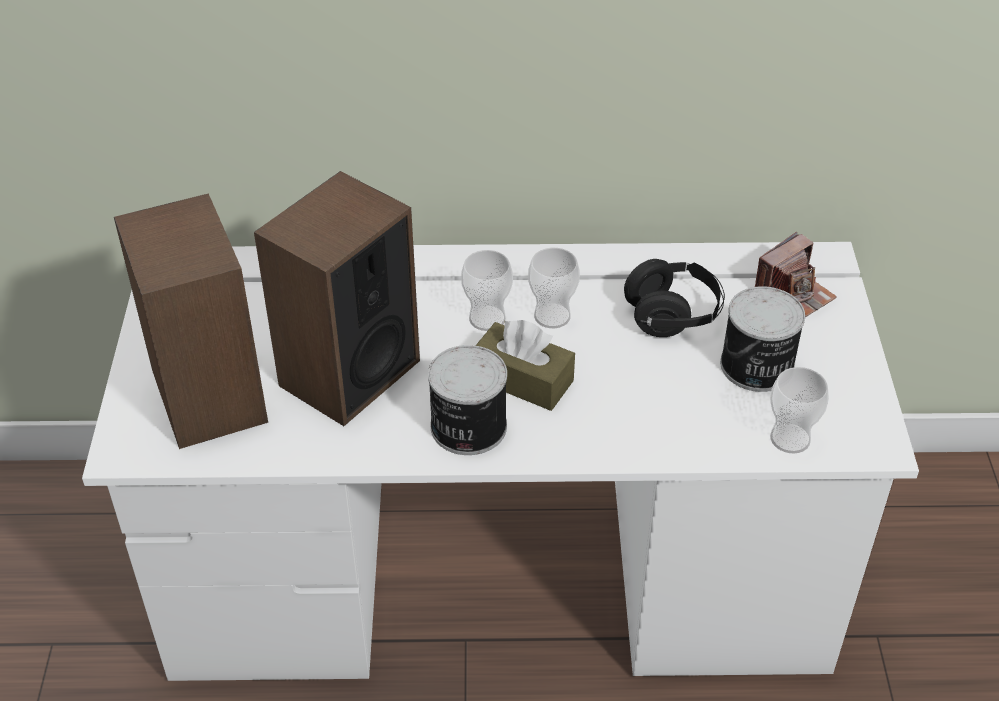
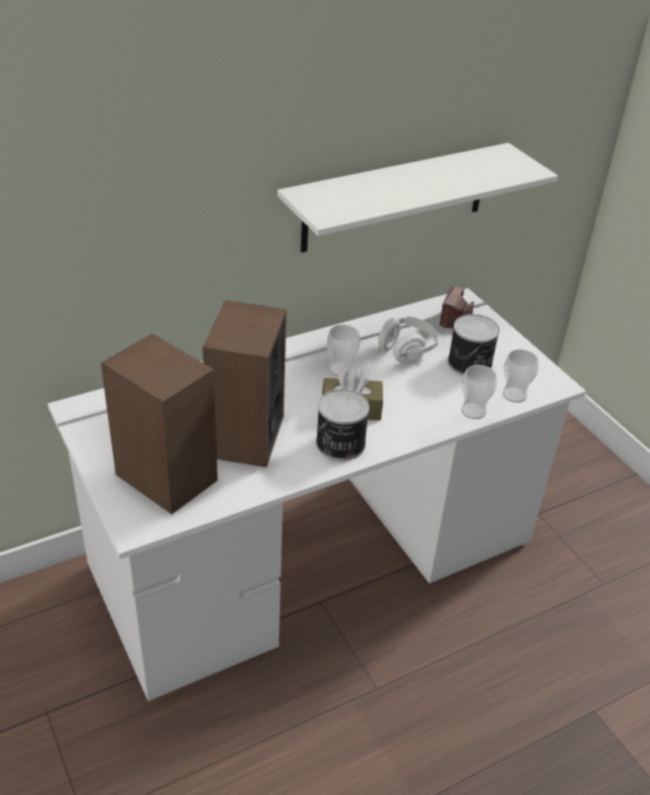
camera: 30 degrees left, 5 degrees down
cup [461,250,513,331] -> cup moved to [461,365,497,419]
black headphones [624,259,725,337] -> white headphones [378,316,438,364]
none -> white shelf [277,143,558,252]

